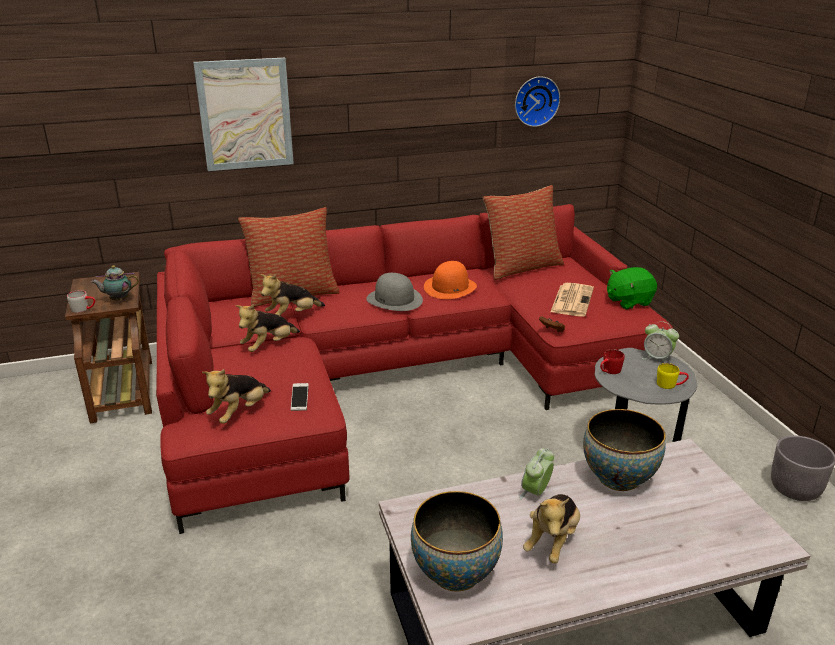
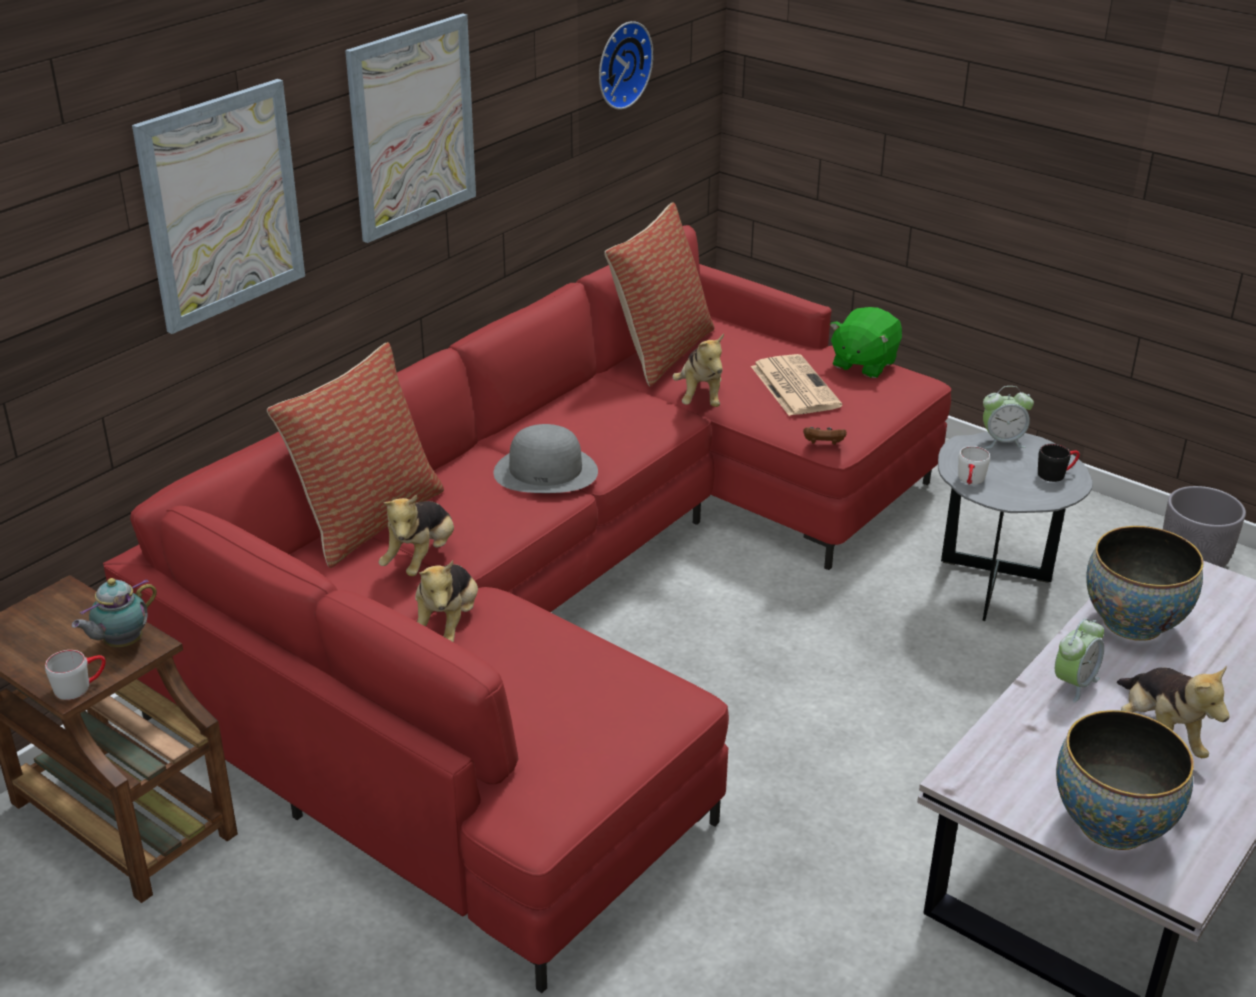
camera: 35 degrees left, 5 degrees up
plush toy [202,369,271,424] -> plush toy moved to [672,334,724,407]
phone [291,383,309,411] -> none
orange hat [424,261,477,299] -> none
alarm clock [519,448,554,500] -> alarm clock turned 135 degrees counterclockwise [1055,618,1104,703]
red mug [600,349,625,374] -> white mug [958,446,990,485]
yellow mug [657,363,689,389] -> black mug [1038,444,1080,482]
none -> picture [345,13,476,243]

